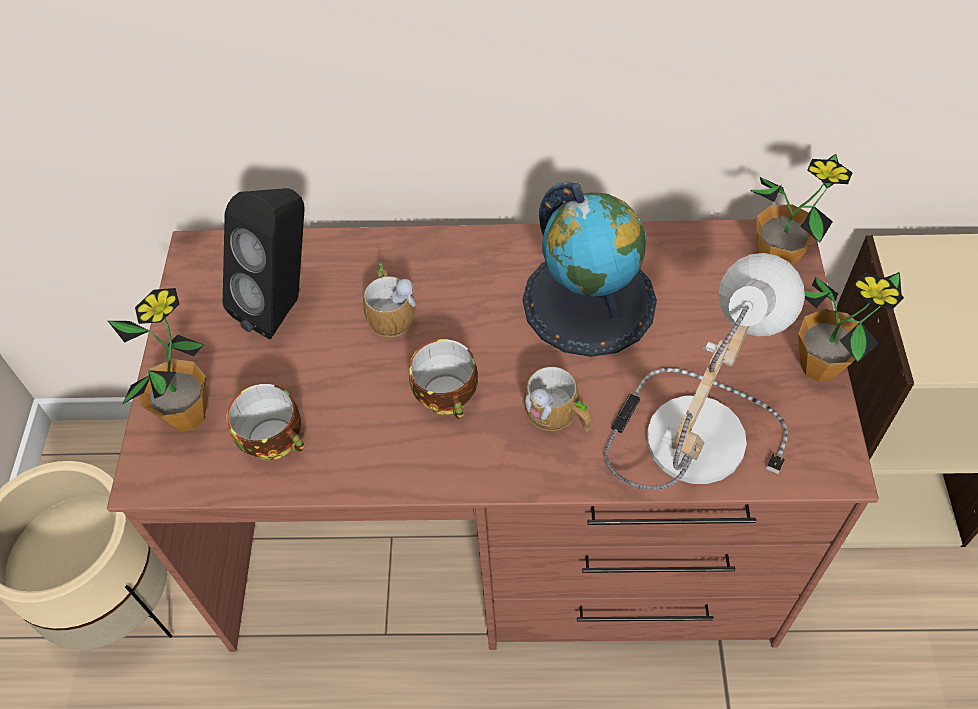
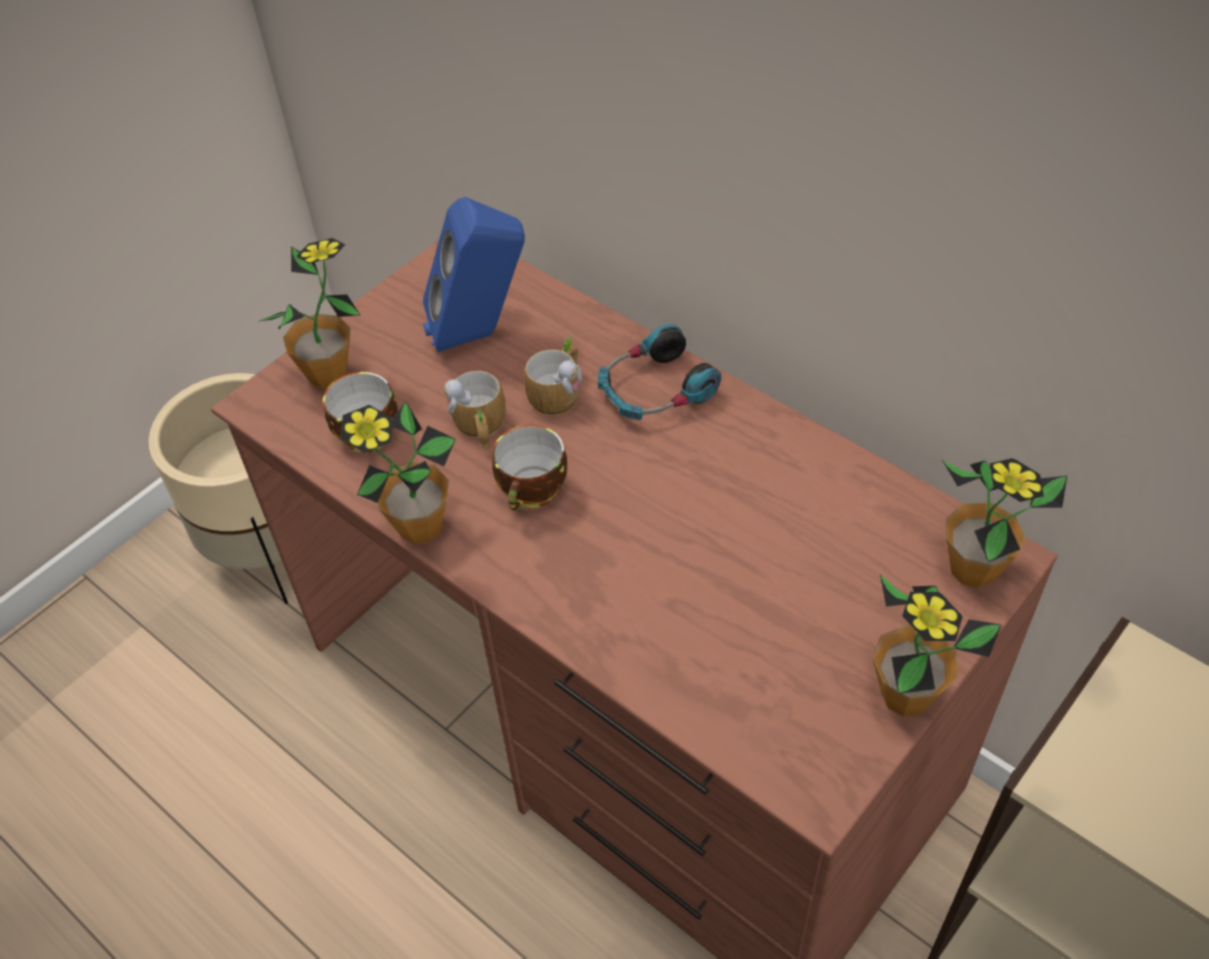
camera: 40 degrees right, 5 degrees down
black speaker [223,188,304,339] -> blue speaker [423,197,525,352]
globe [523,182,657,357] -> none
mug [524,367,593,432] -> mug moved to [443,371,506,449]
table lamp [604,253,805,490] -> none
none -> potted plant [341,402,456,544]
none -> headphones [598,324,722,420]

